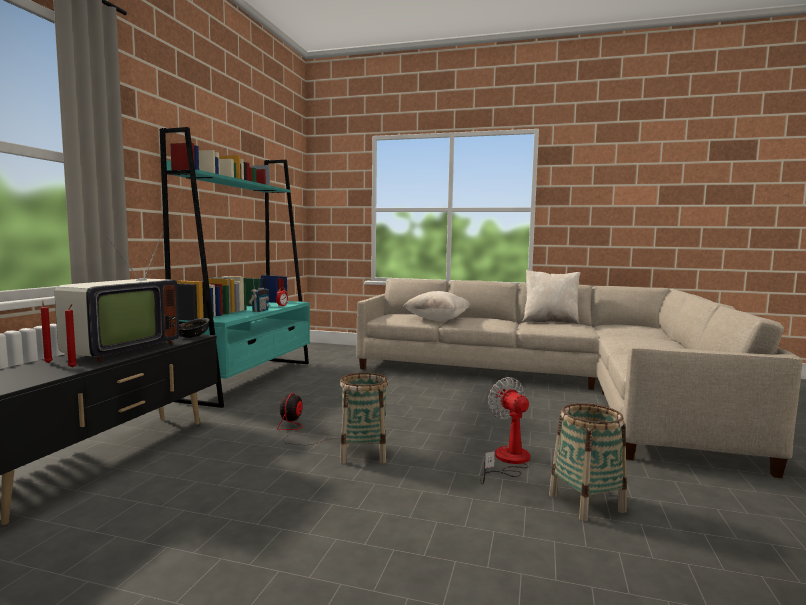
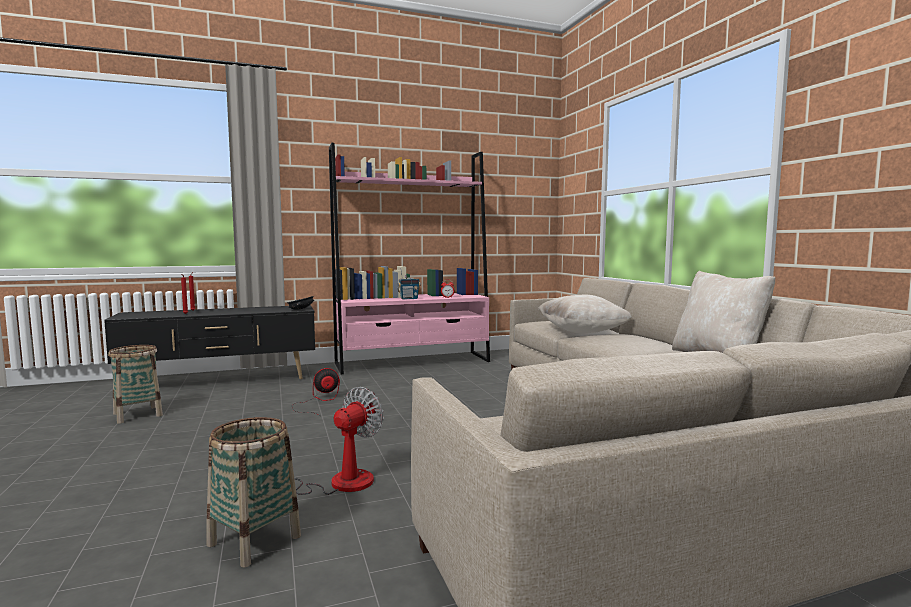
camera: 55 degrees right, 0 degrees up
television [55,232,179,362] -> none
turquoise bookcase [160,127,310,408] -> pink bookcase [329,143,490,374]
basket [340,373,388,464] -> basket moved to [108,345,163,424]

